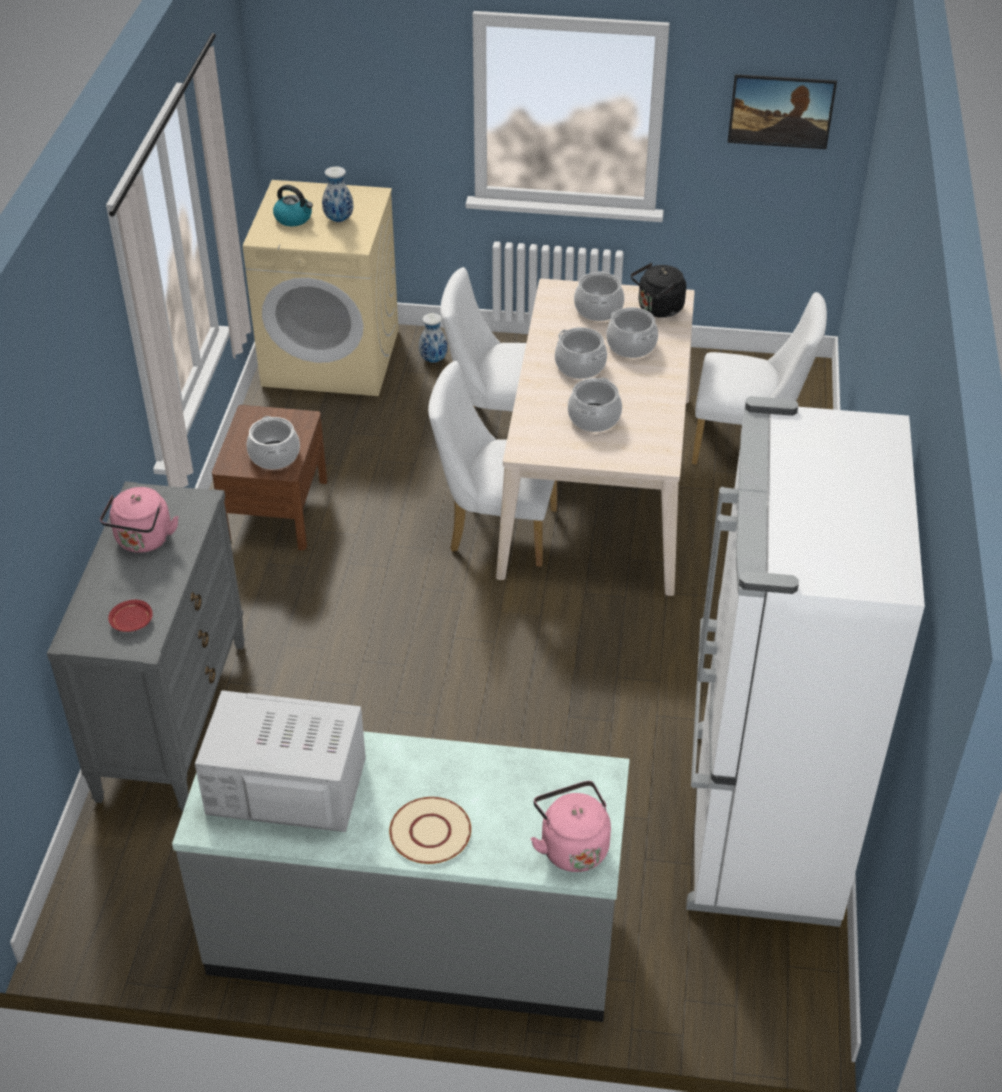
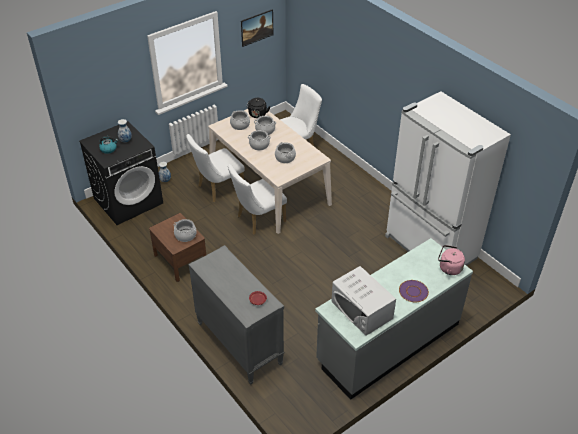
camera: 45 degrees left, 0 degrees up
pink kettle [100,487,178,553] -> none
white microwave [195,690,366,832] -> white microwave turned 90 degrees counterclockwise [331,266,396,336]
beige washing machine [243,180,399,396] -> black washing machine [79,121,163,225]
beige plate [389,797,471,864] -> purple plate [399,280,429,302]

